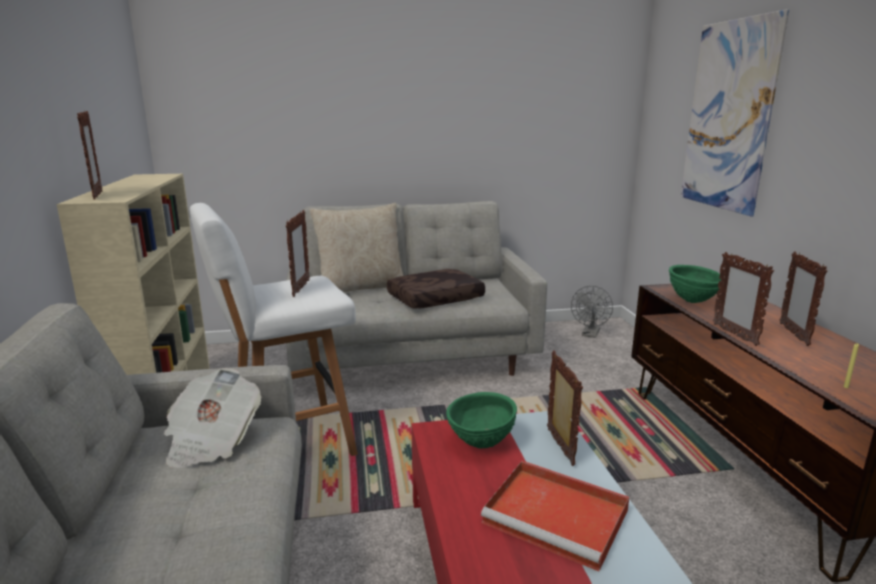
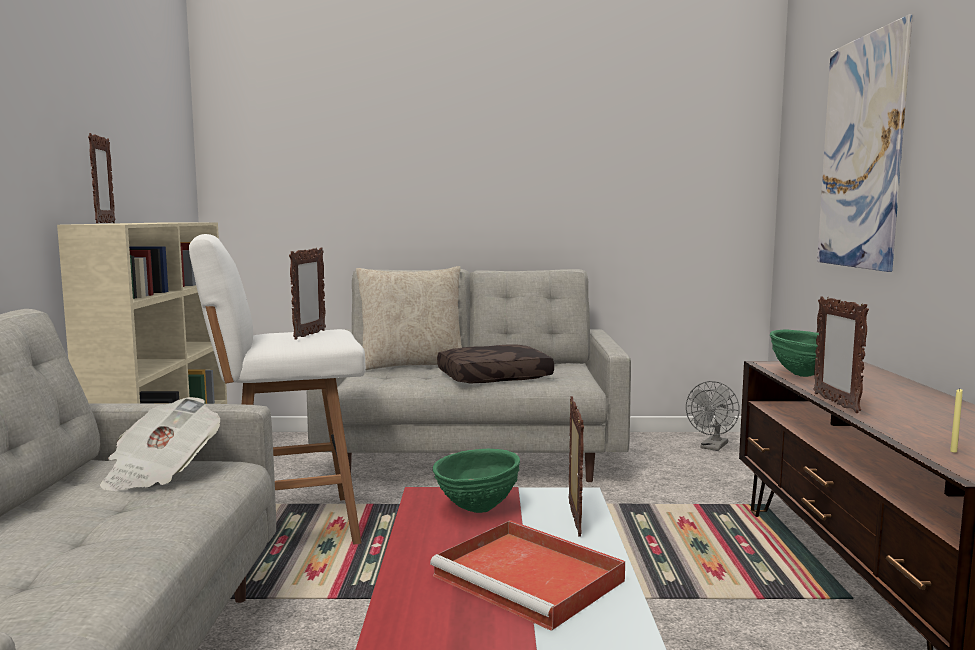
camera: 10 degrees right, 10 degrees down
picture frame [780,252,827,346] -> none

